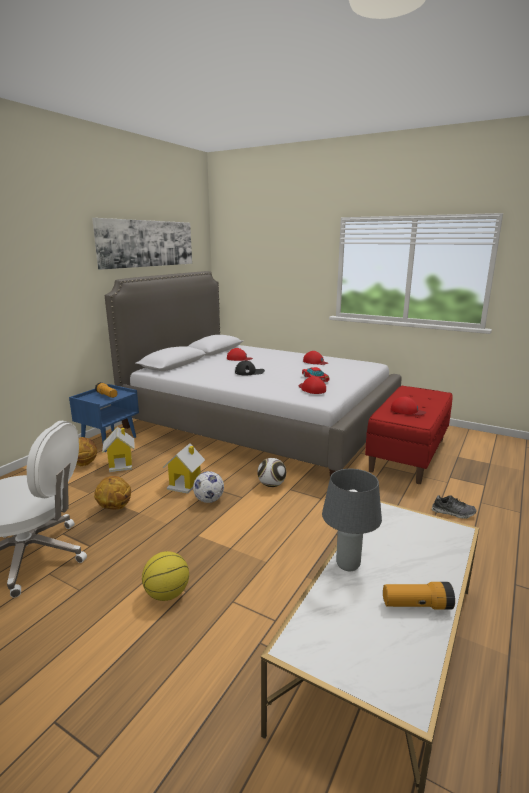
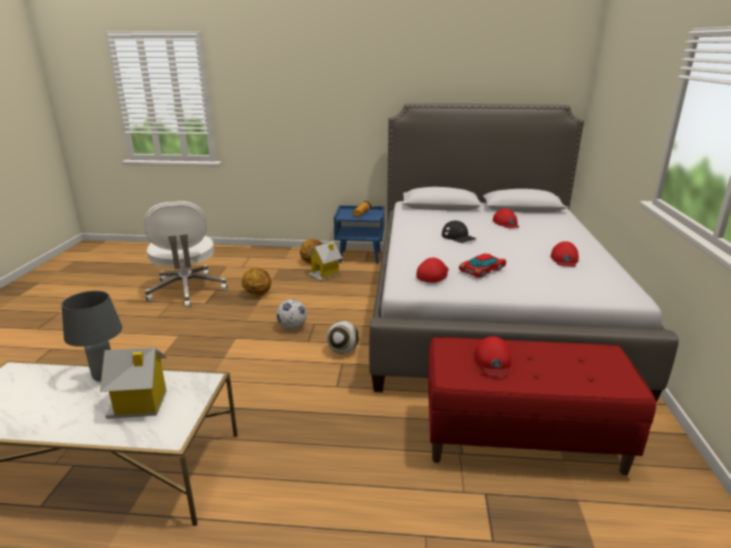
camera: 65 degrees right, 5 degrees up
picture [92,218,192,270] -> none
basketball [142,551,189,601] -> none
toy house [163,443,205,494] -> toy house moved to [100,348,167,419]
flashlight [383,582,455,610] -> none
shoe [432,495,476,519] -> none

